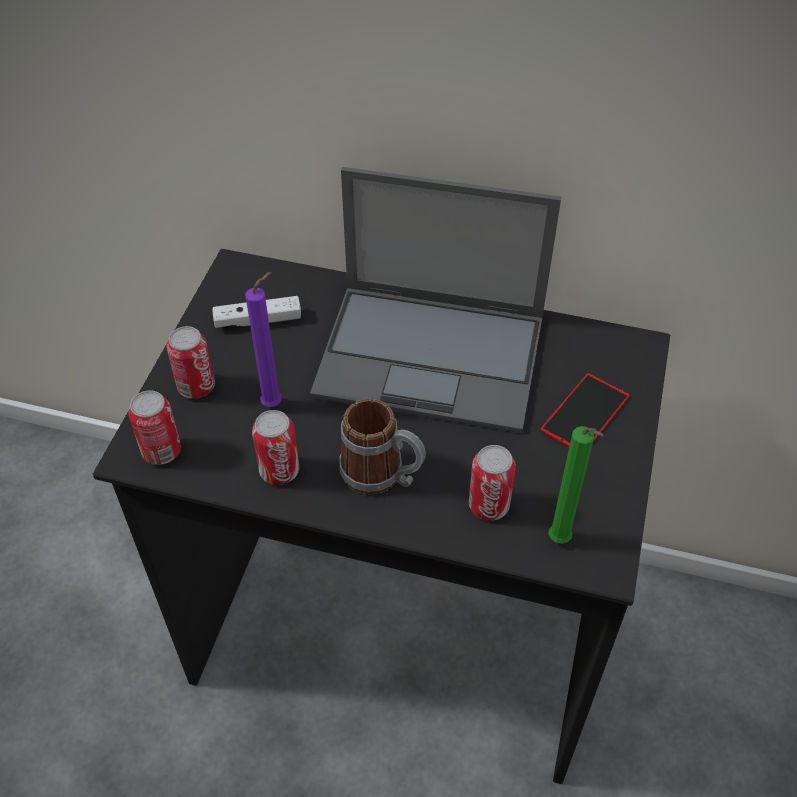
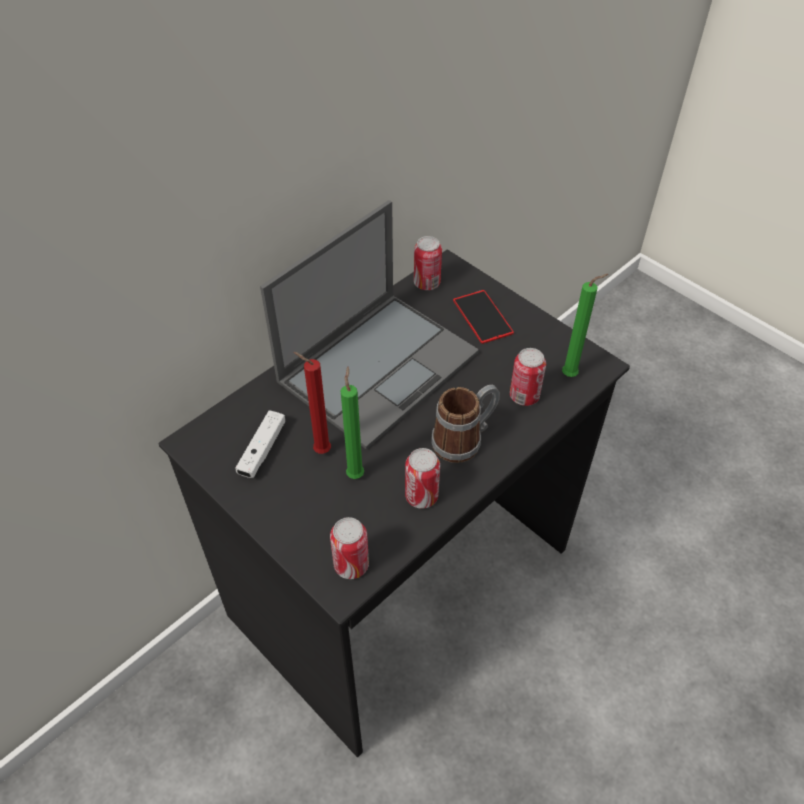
camera: 60 degrees left, 0 degrees up
can [167,326,215,399] -> can moved to [414,236,442,290]
purple candle [245,272,282,407] -> green candle [341,367,364,479]
none -> red candle [294,352,331,454]

